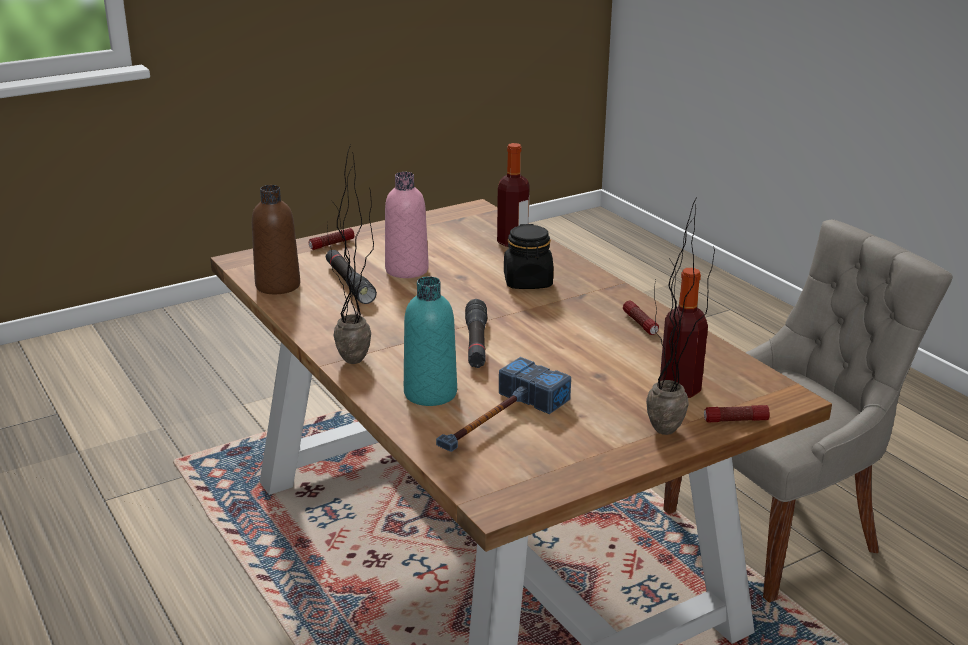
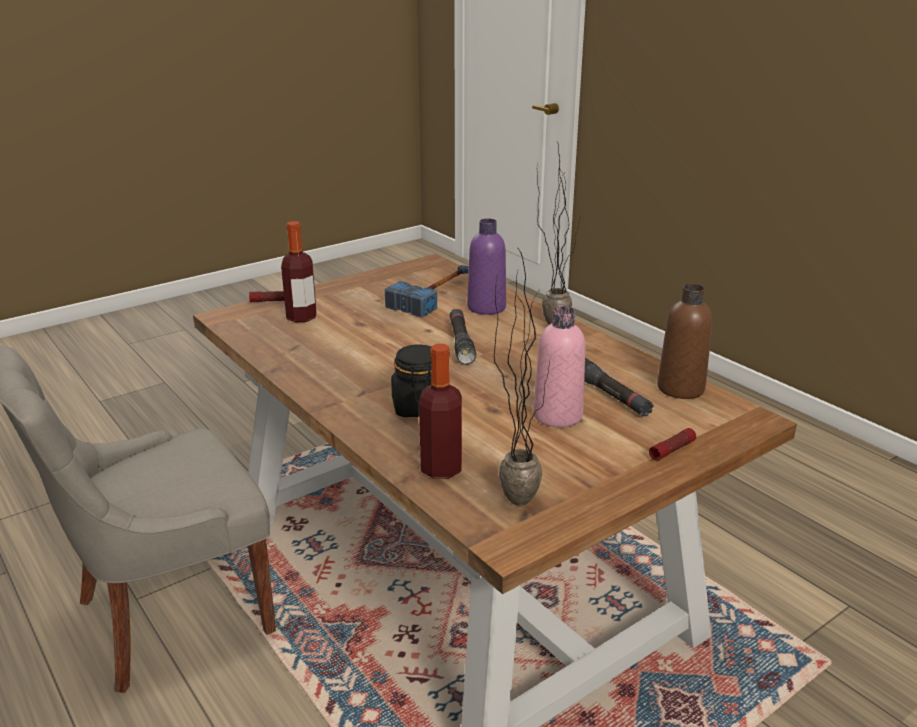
camera: 175 degrees right, 0 degrees up
turquoise bottle [404,277,457,406] -> purple bottle [467,218,506,315]
flashlight [623,301,659,335] -> none
potted plant [646,196,715,435] -> potted plant moved to [494,250,550,506]

